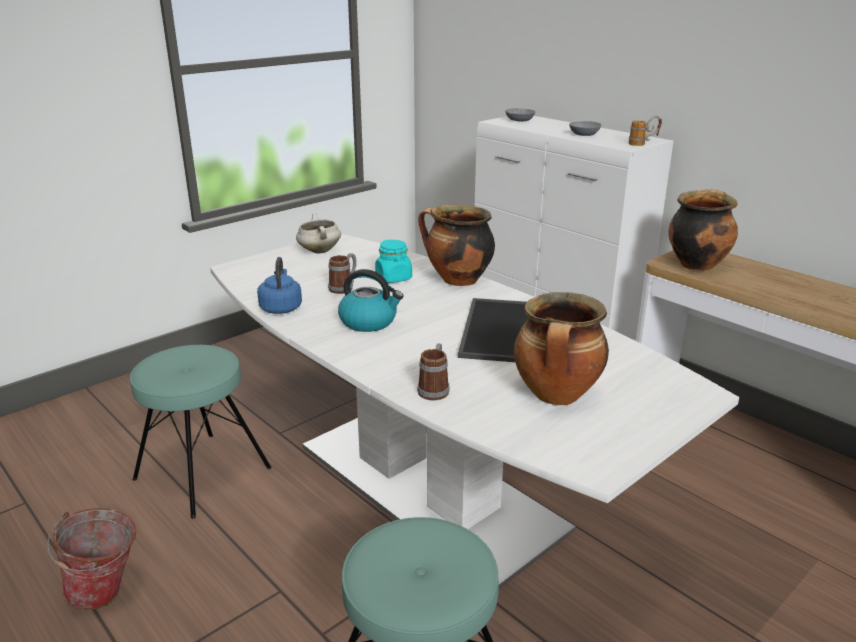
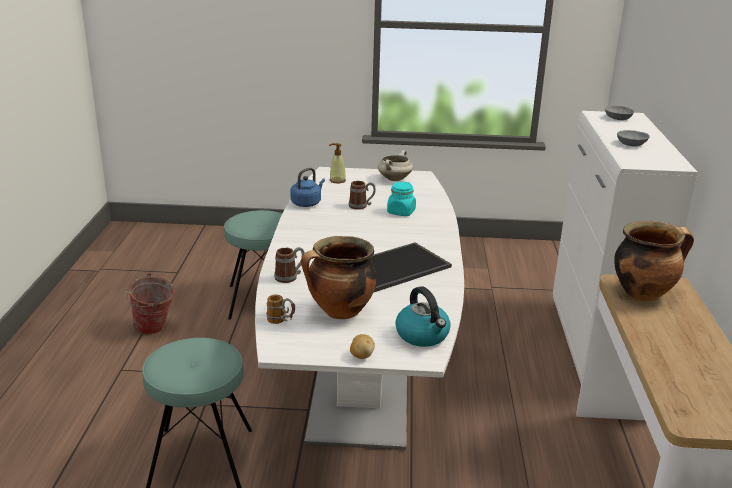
camera: 45 degrees right, 0 degrees up
kettle [338,269,404,332] -> kettle moved to [395,286,451,347]
cooking pot [418,205,495,286] -> none
mug [629,116,662,146] -> mug moved to [266,294,295,324]
none -> soap dispenser [329,143,346,183]
none -> potato [350,334,375,359]

